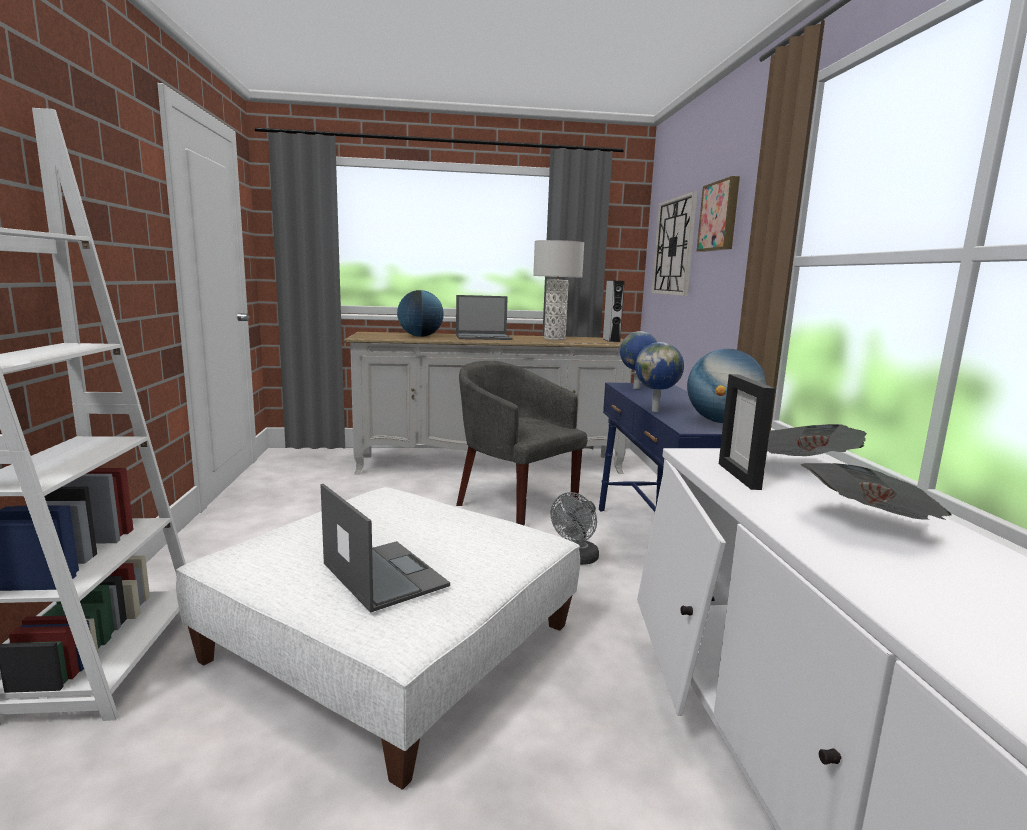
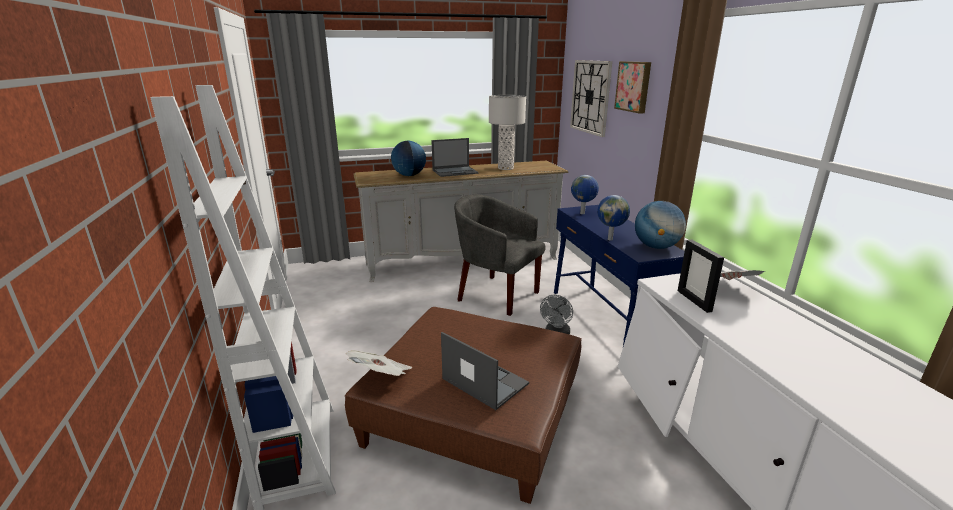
camera: 10 degrees left, 10 degrees up
white ottoman [176,487,580,790] -> brown ottoman [345,307,582,504]
grey speaker [603,280,625,342] -> none
newspaper [801,463,952,520] -> newspaper moved to [345,350,412,376]

